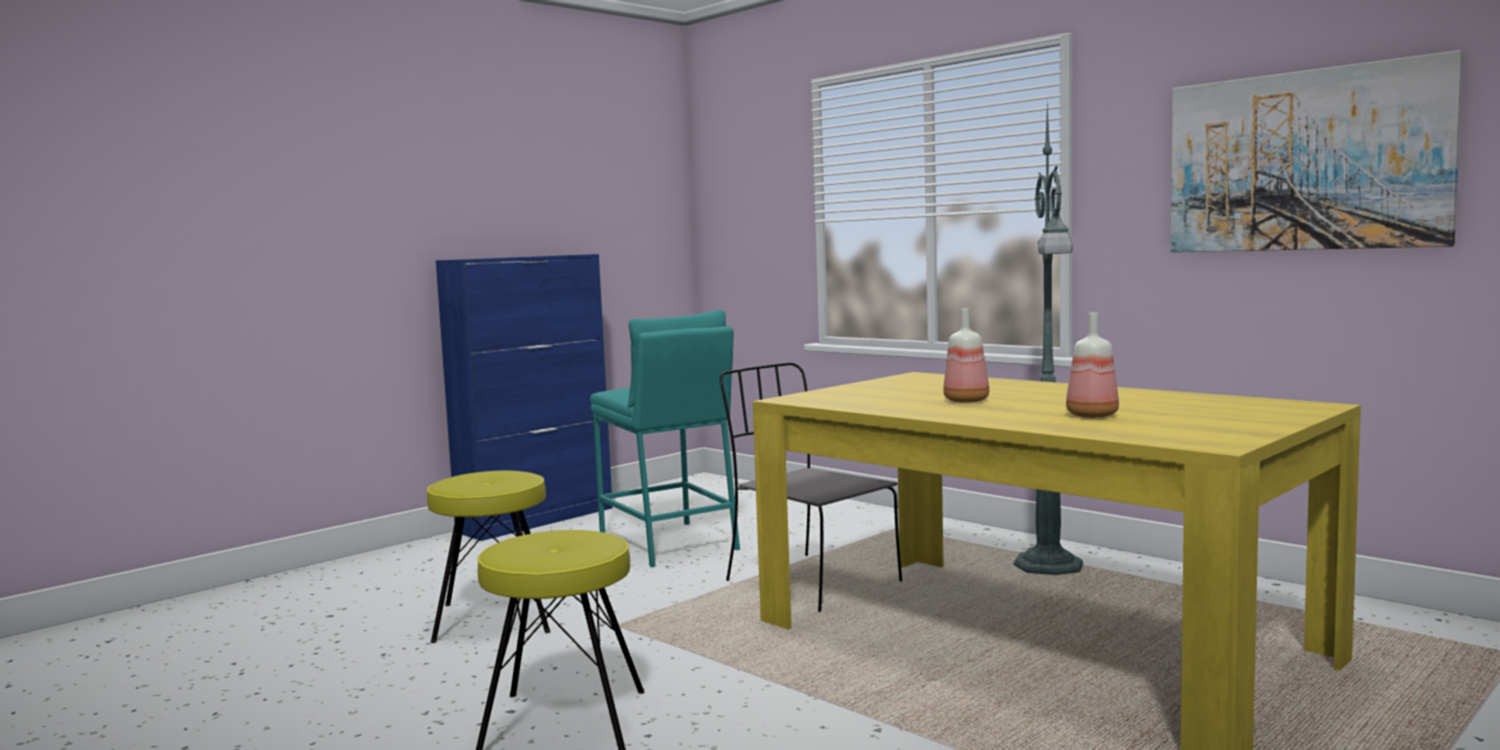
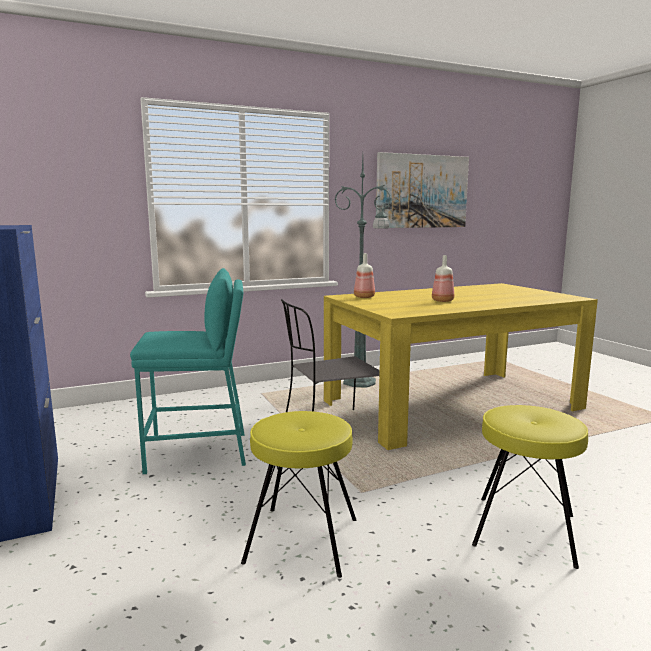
camera: 70 degrees left, 5 degrees up
bottle [1066,312,1119,418] -> bottle moved to [354,253,375,298]

